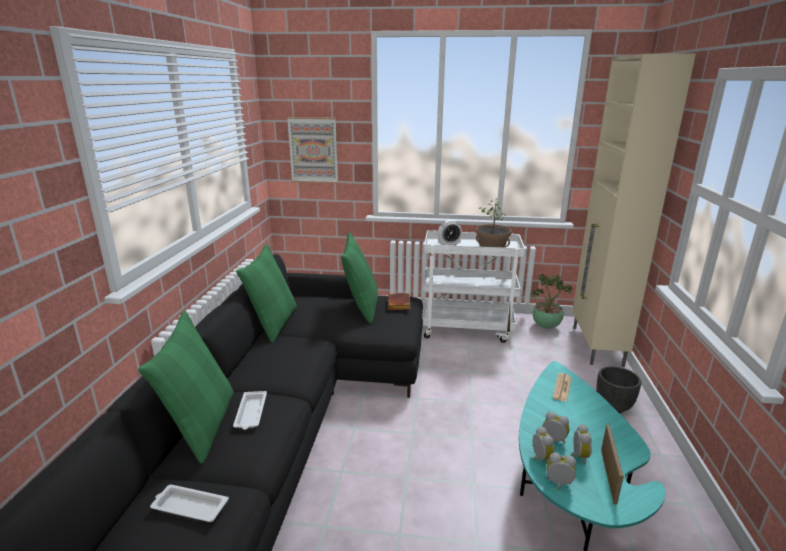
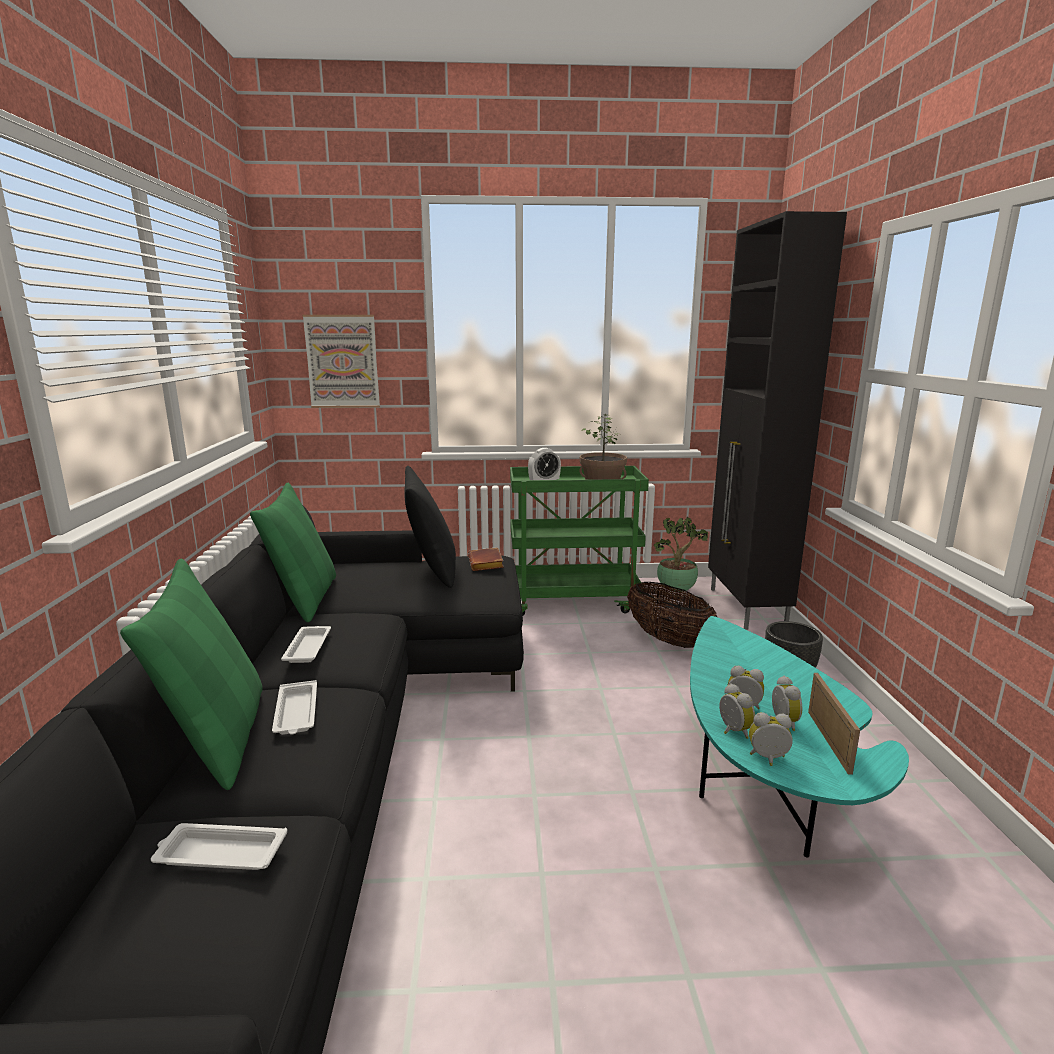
camera: 10 degrees left, 5 degrees down
green pillow [341,232,378,323] -> black pillow [404,466,456,588]
white cart [422,230,525,343] -> green cart [510,466,649,616]
newspaper [553,373,571,402] -> none
beige cabinet [572,54,696,367] -> black cabinet [708,211,847,630]
none -> white tray [281,626,331,663]
none -> basket [627,582,717,648]

